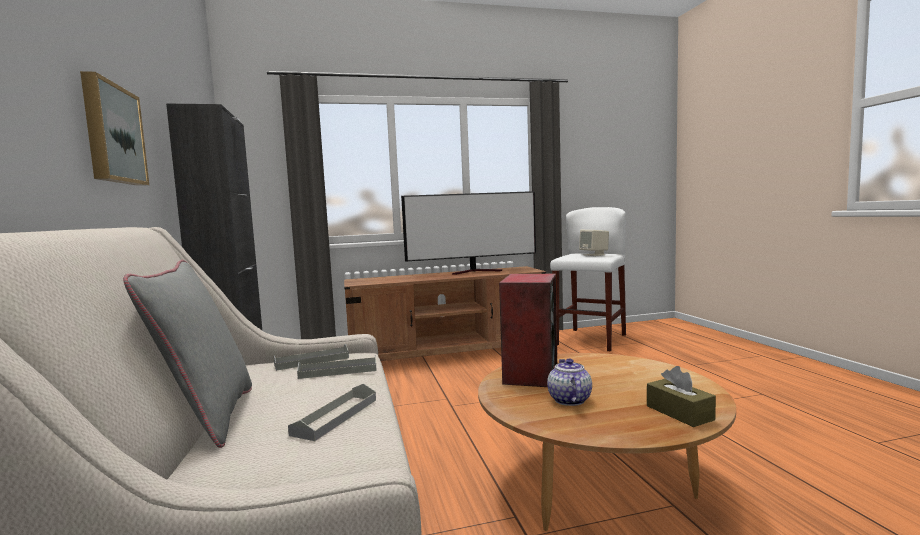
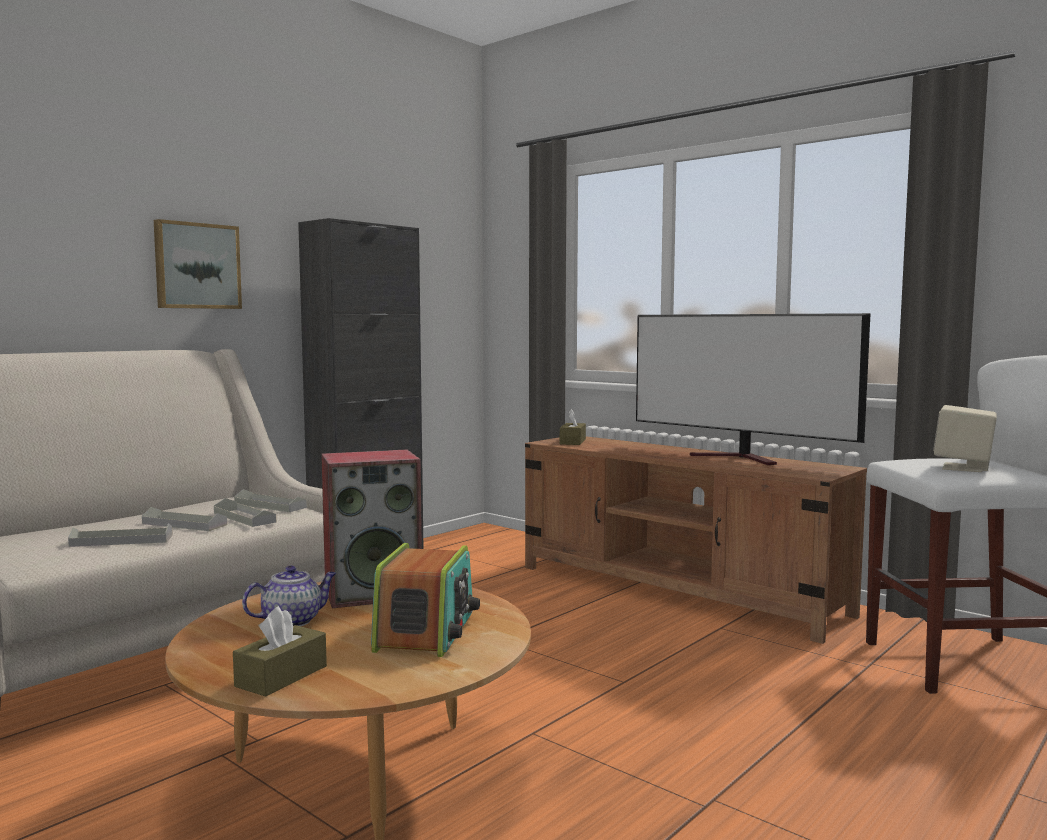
camera: 55 degrees right, 0 degrees up
grey pillow [123,260,252,448] -> none
none -> grey tray [142,507,227,531]
none -> radio [371,543,480,657]
none -> brown tissue box [560,409,586,445]

